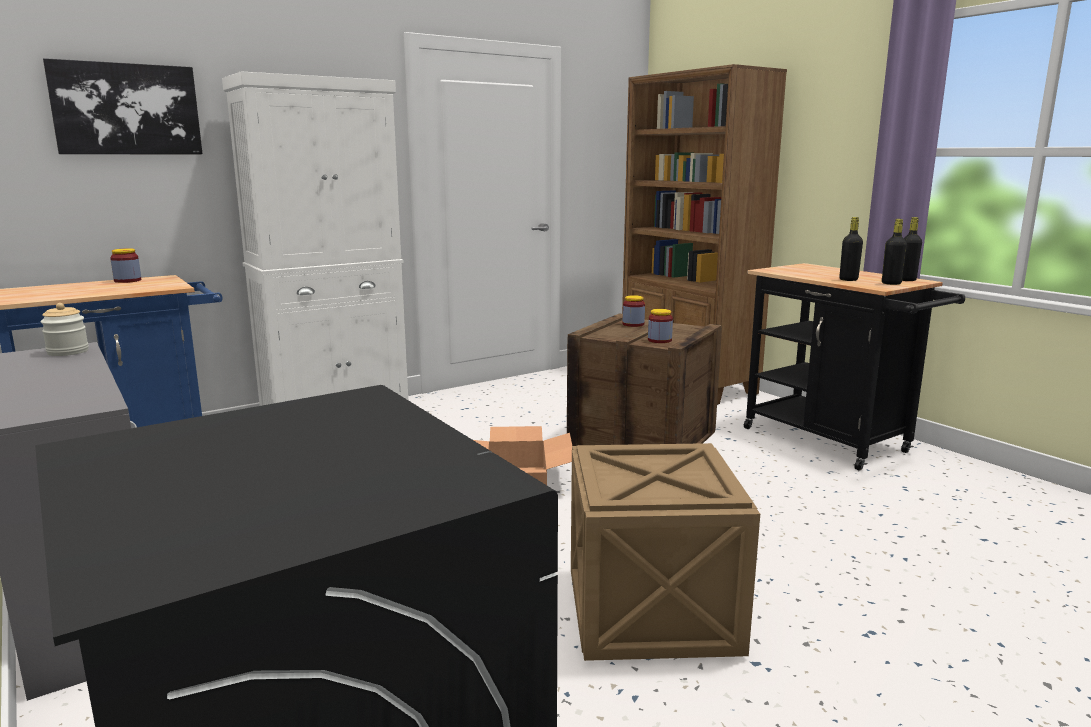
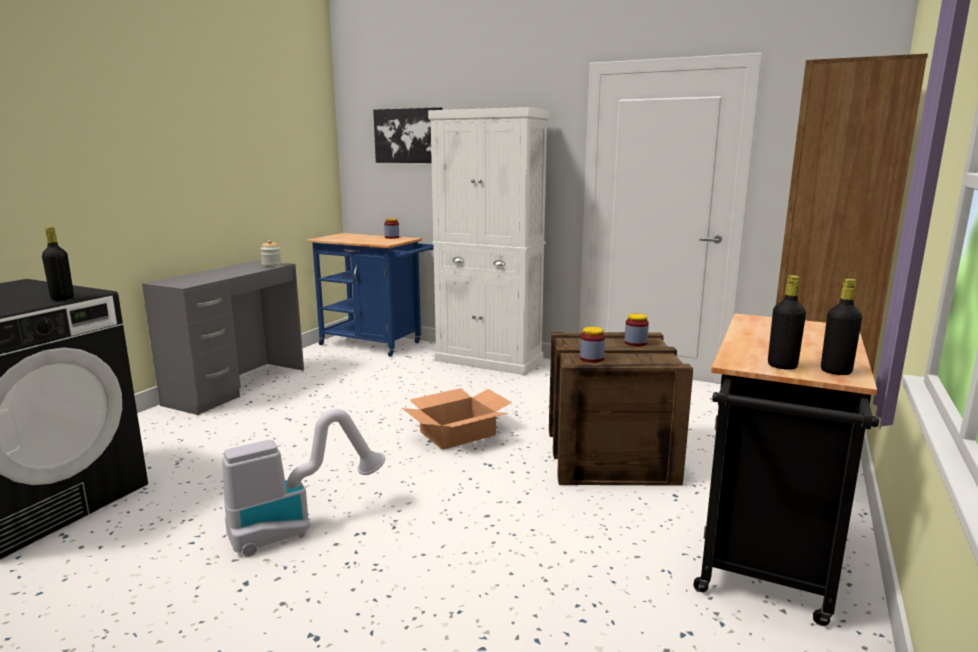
camera: 60 degrees right, 0 degrees up
crate [571,443,760,661] -> vacuum cleaner [222,409,385,557]
black bottle [839,217,863,281] -> black bottle moved to [42,227,74,300]

